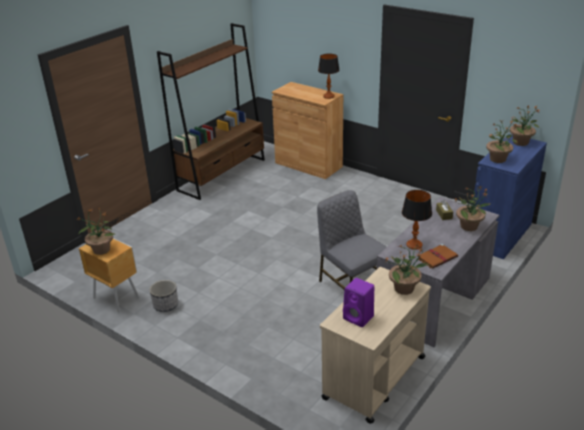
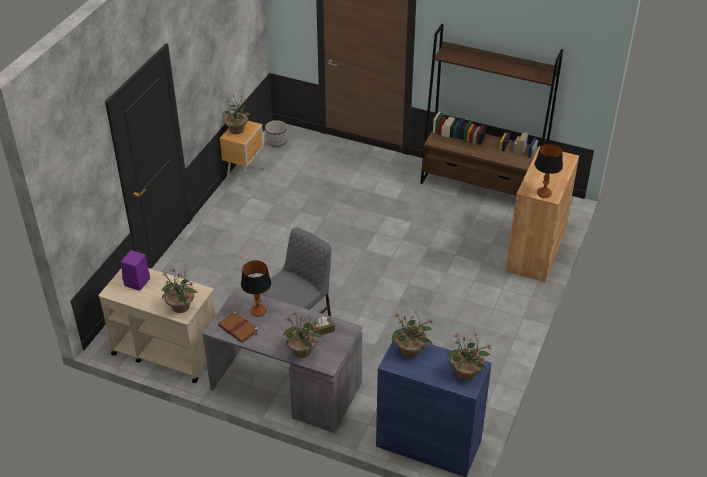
camera: 75 degrees right, 10 degrees up
planter [150,280,178,312] -> planter moved to [265,120,287,147]

